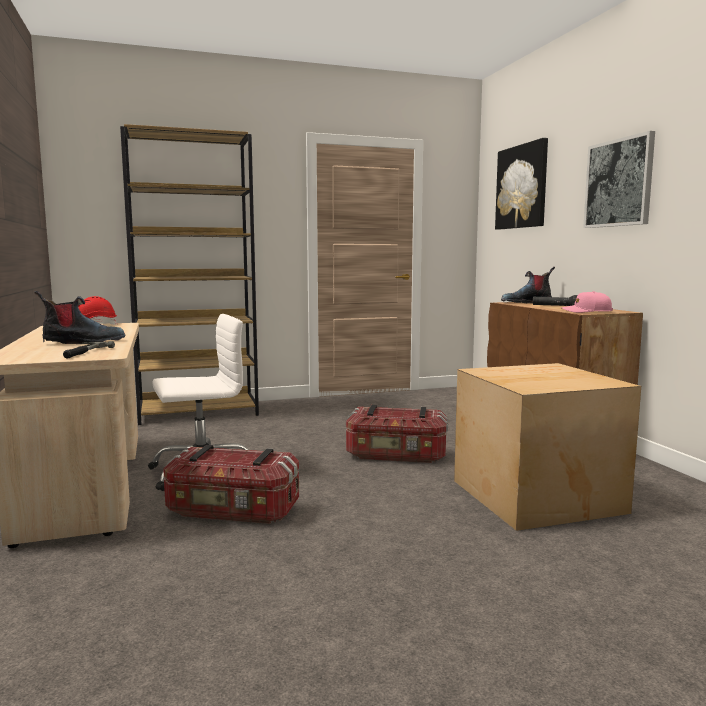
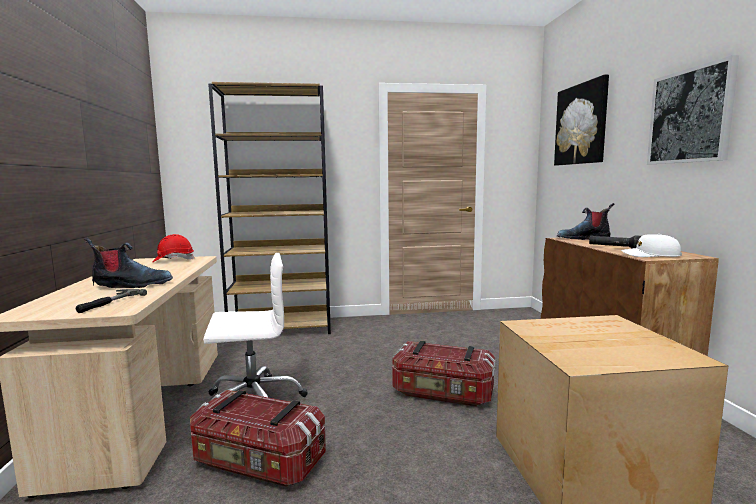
camera: 10 degrees right, 0 degrees up
pink cap [562,291,613,313] -> white cap [621,234,682,257]

